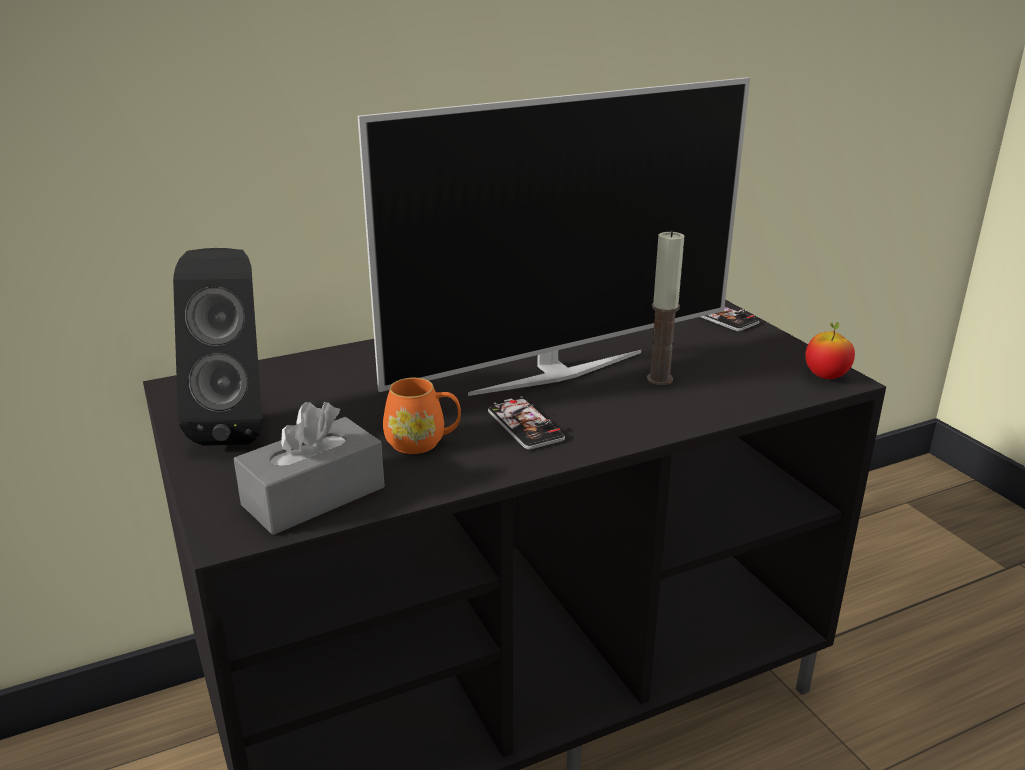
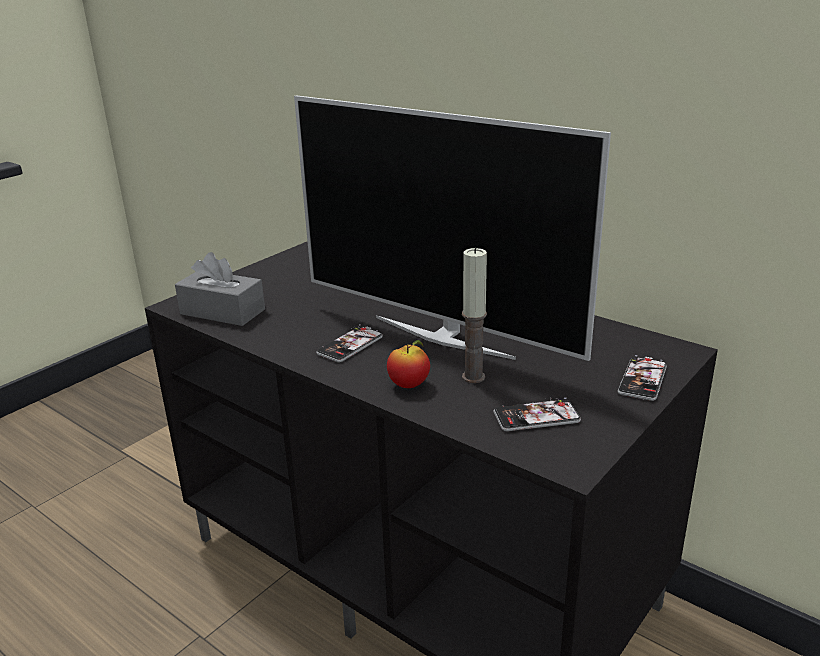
camera: 65 degrees right, 0 degrees up
black speaker [173,248,262,446] -> none
orange mug [383,378,461,454] -> none
apple [805,322,855,379] -> apple moved to [387,340,430,388]
none -> phone [494,397,581,431]

